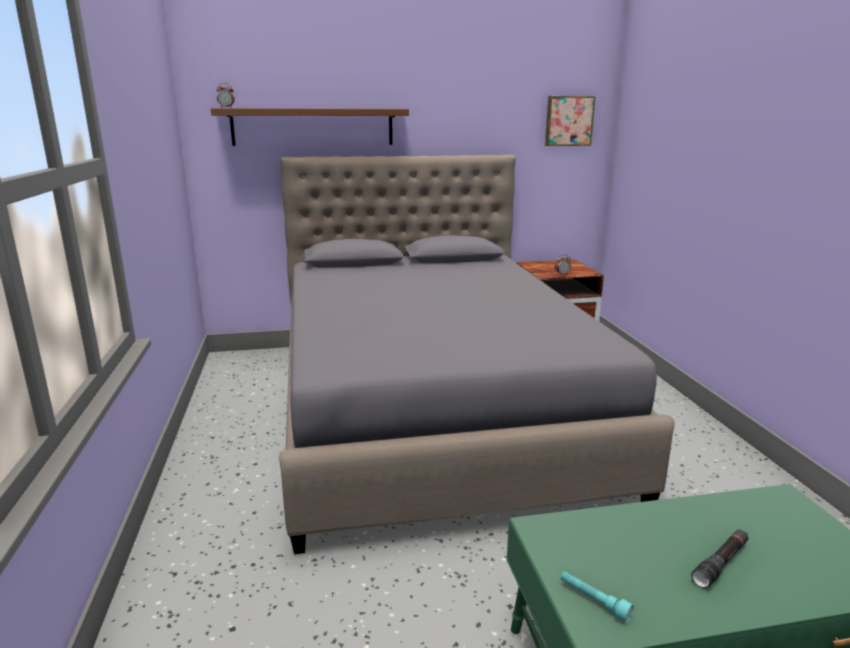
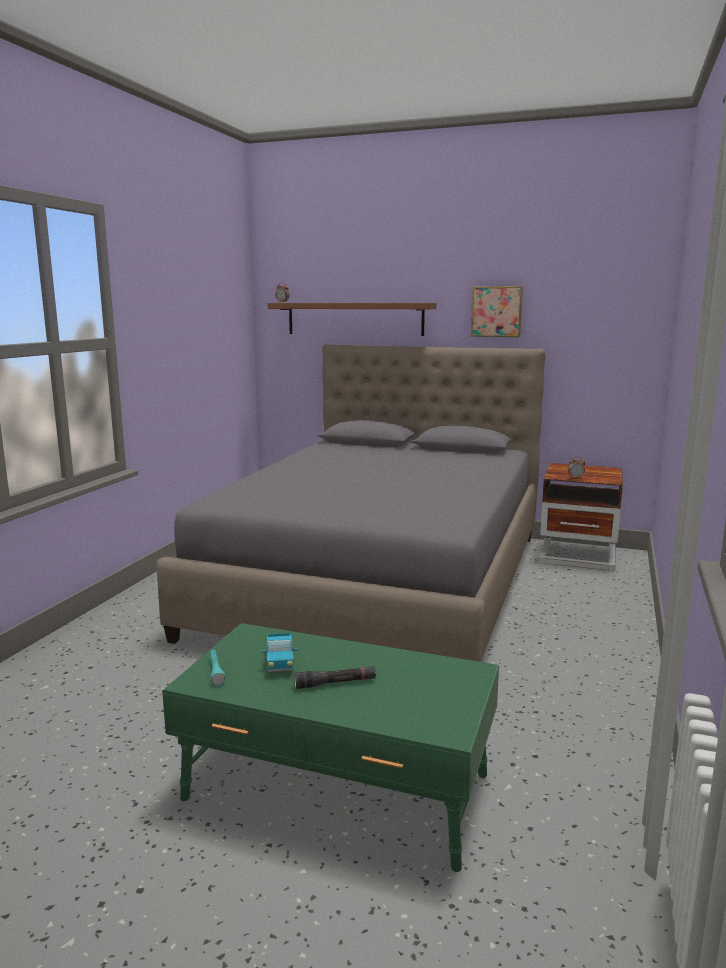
camera: 30 degrees right, 5 degrees down
picture [545,96,596,146] -> picture moved to [471,286,523,337]
none -> toy truck [261,633,298,672]

